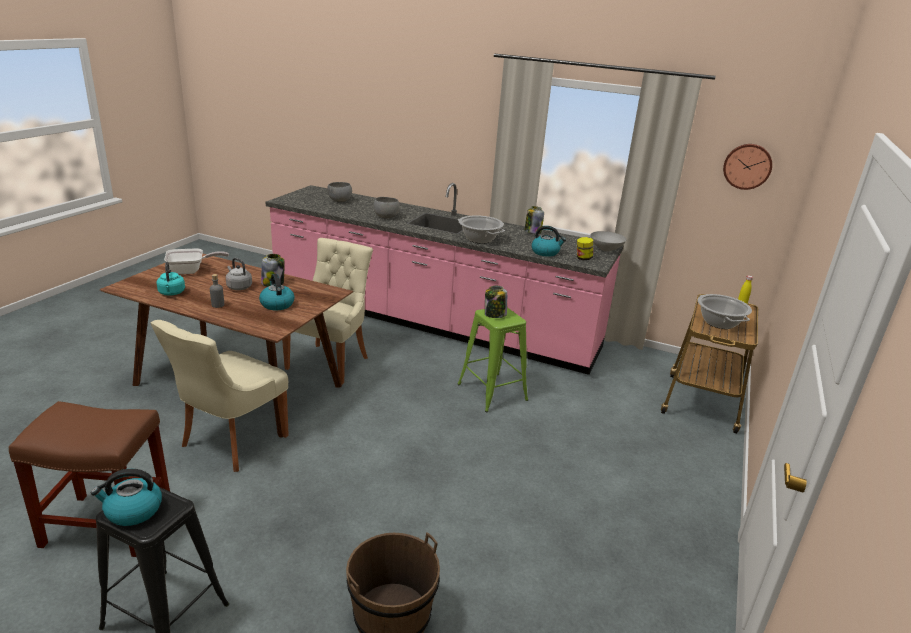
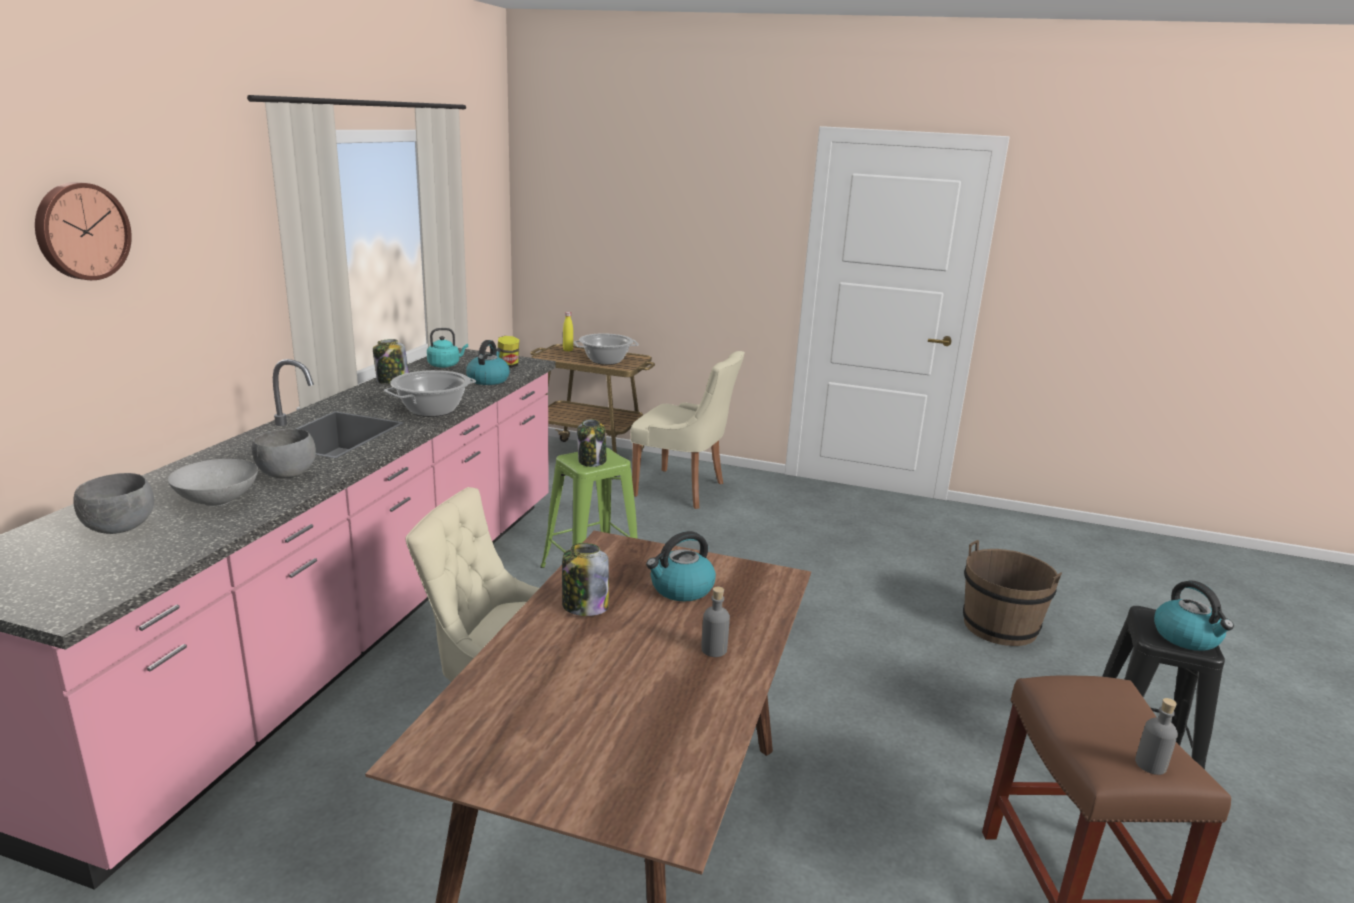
camera: 95 degrees left, 5 degrees down
beige chair [150,320,289,472] -> beige chair moved to [630,351,745,509]
turquoise kettle [156,262,185,296] -> turquoise kettle moved to [427,328,468,368]
frying pan [164,248,229,274] -> none
grey kettle [226,258,252,290] -> none
grey bowl [590,231,626,252] -> grey bowl moved to [168,459,258,506]
wall clock [723,144,772,190] -> wall clock moved to [35,182,132,280]
none -> grey bottle [1135,698,1178,775]

